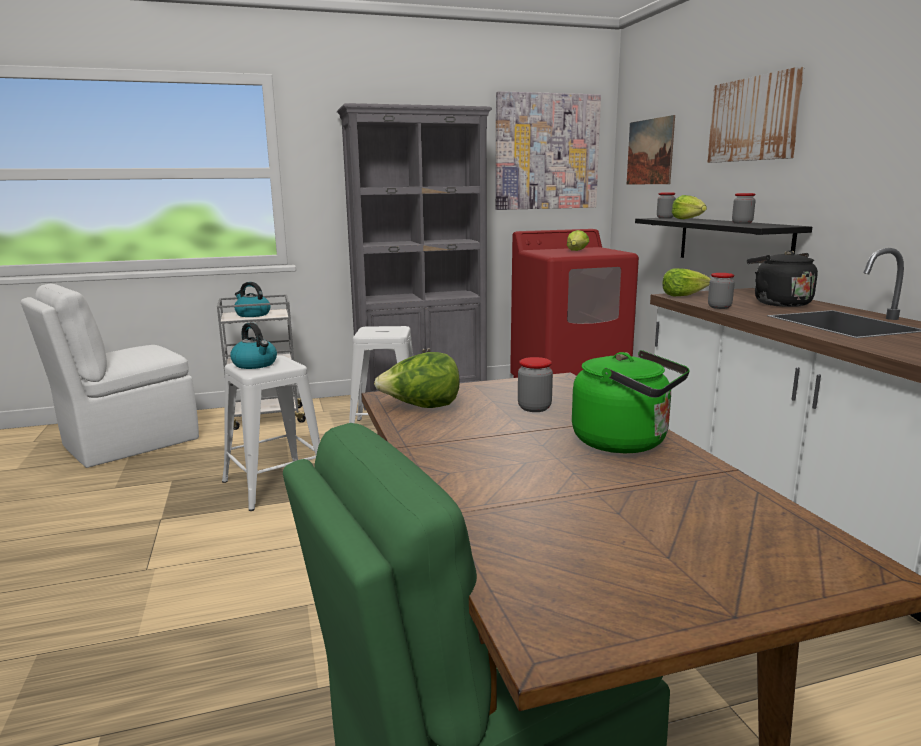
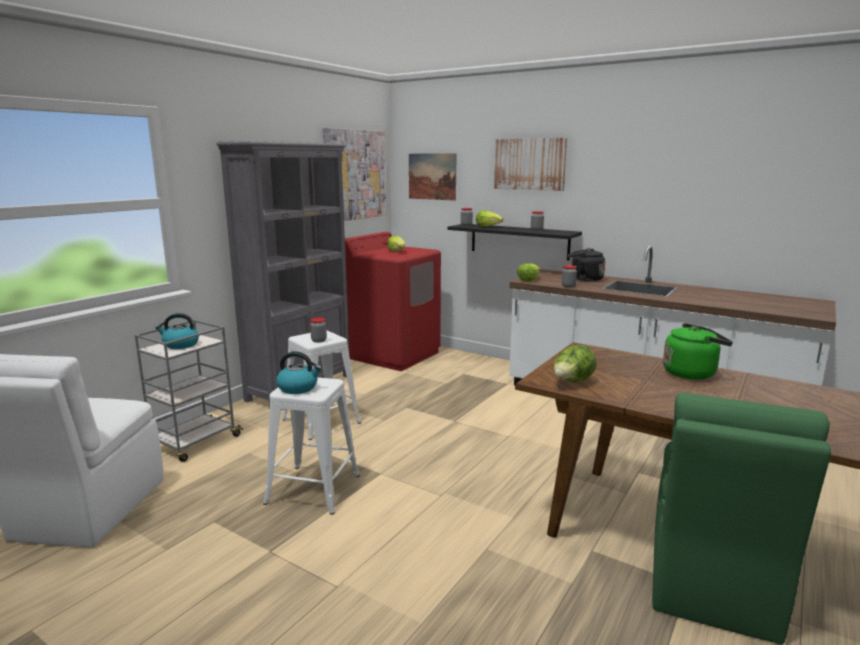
camera: 40 degrees left, 0 degrees up
jar [518,357,553,412] -> jar moved to [310,318,327,343]

